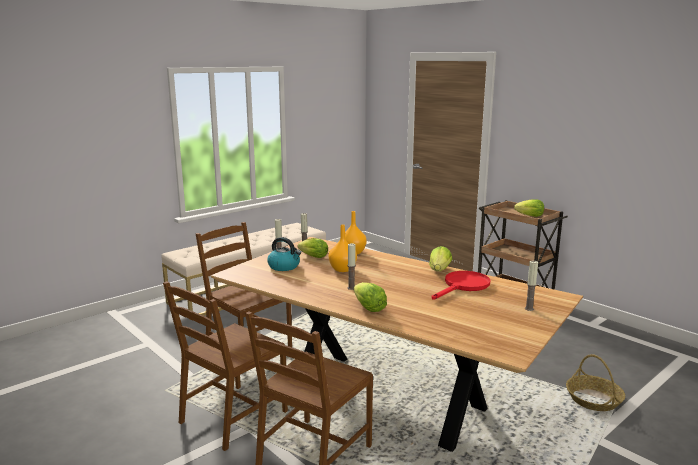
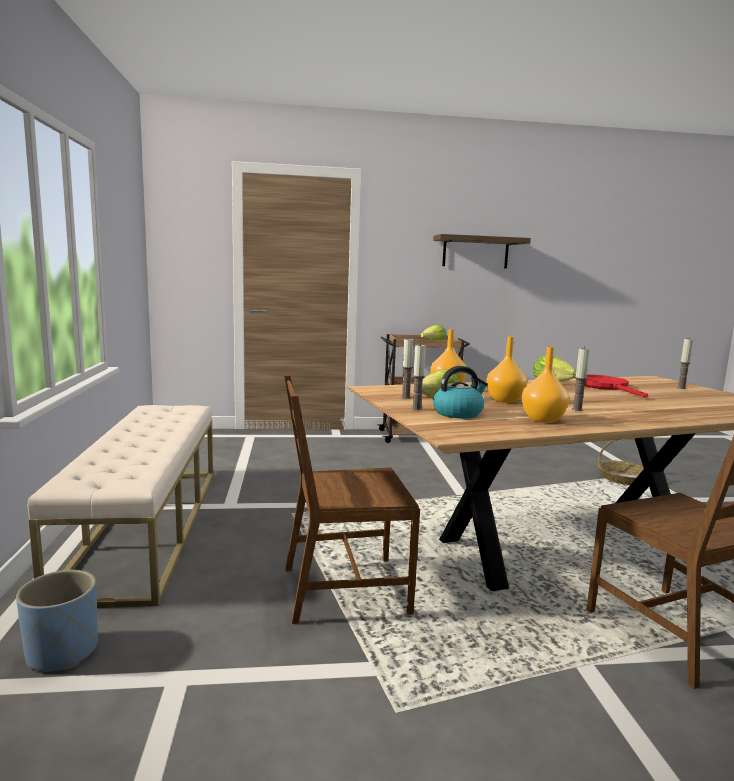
camera: 55 degrees left, 5 degrees down
brown chair [163,281,288,451] -> none
lettuce [353,282,387,312] -> none
none -> blue planter [16,570,98,671]
none -> shelf [433,234,531,269]
none -> orange vase [522,346,569,423]

